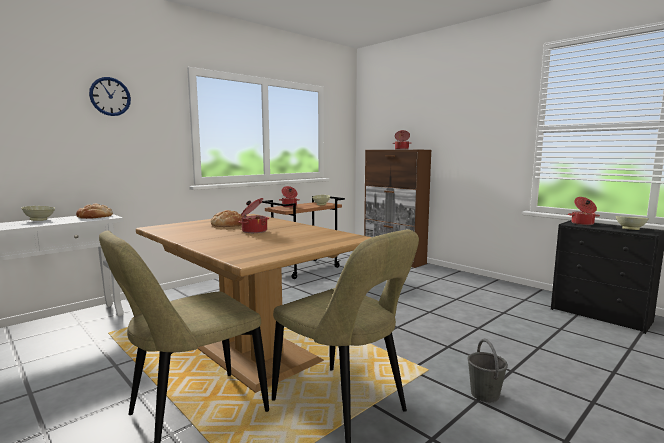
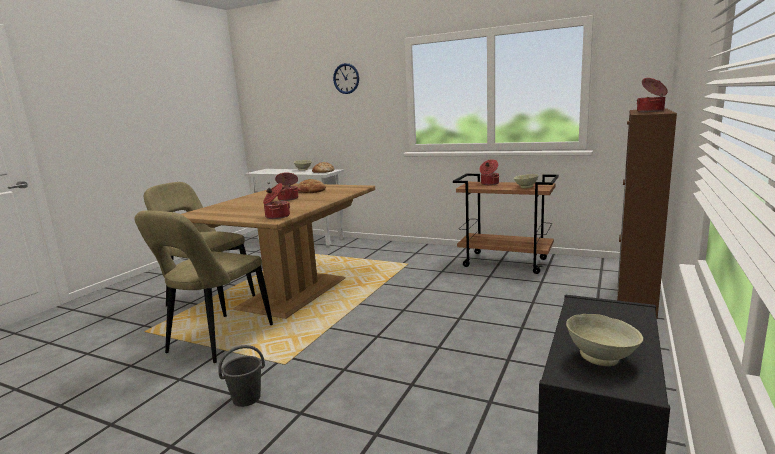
camera: 70 degrees right, 5 degrees up
cooking pot [568,197,600,225] -> cooking pot moved to [263,183,290,219]

